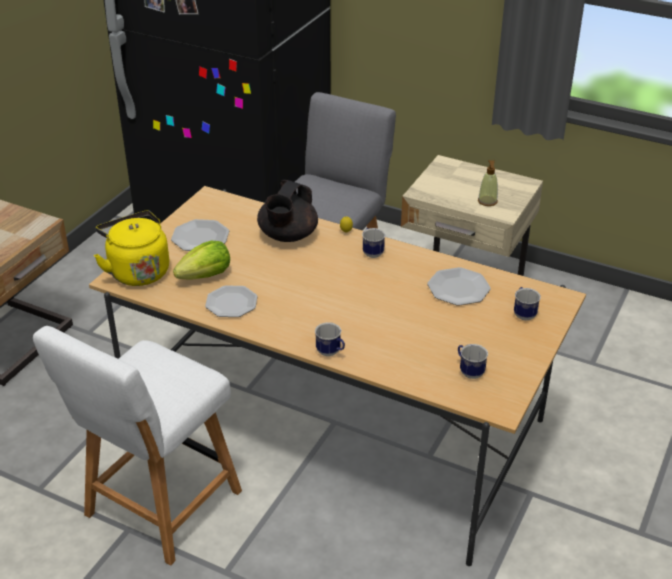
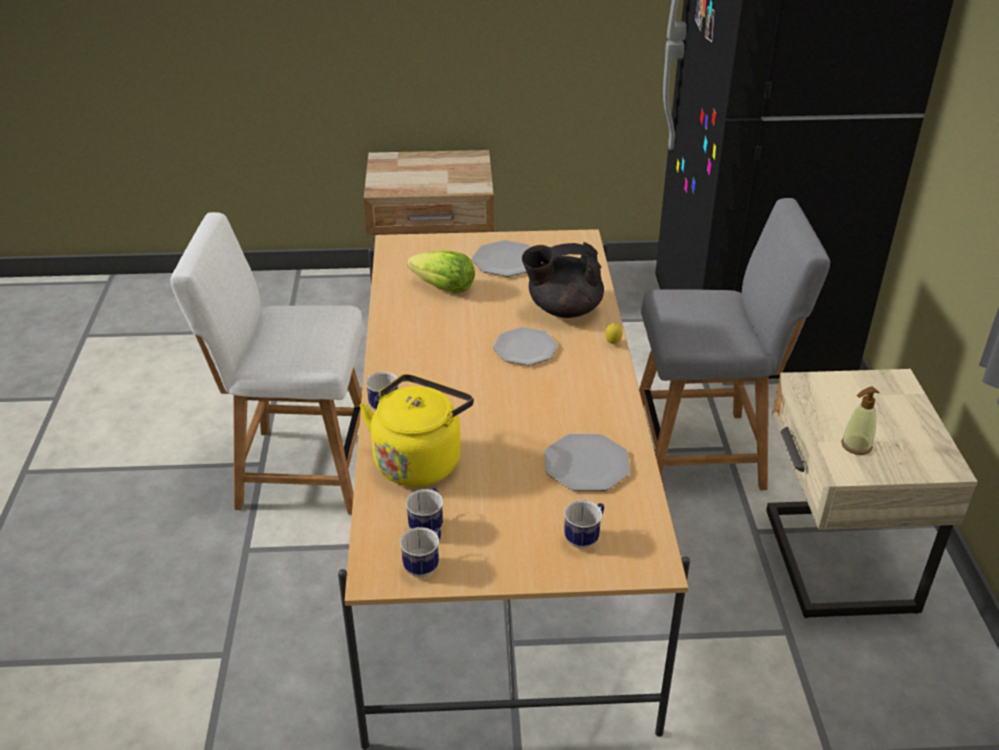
camera: 60 degrees right, 0 degrees up
yellow kettle [94,211,169,286] -> yellow kettle moved to [360,374,474,487]
plate [205,285,257,317] -> plate moved to [493,327,558,366]
mug [362,228,385,258] -> mug moved to [400,527,441,577]

